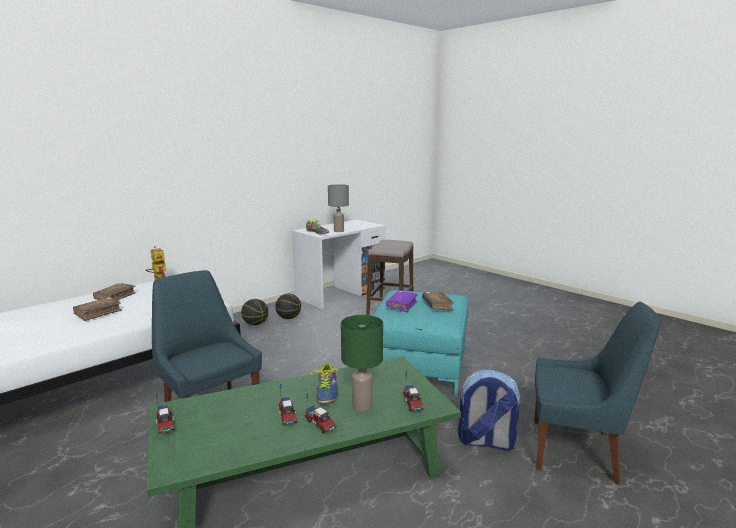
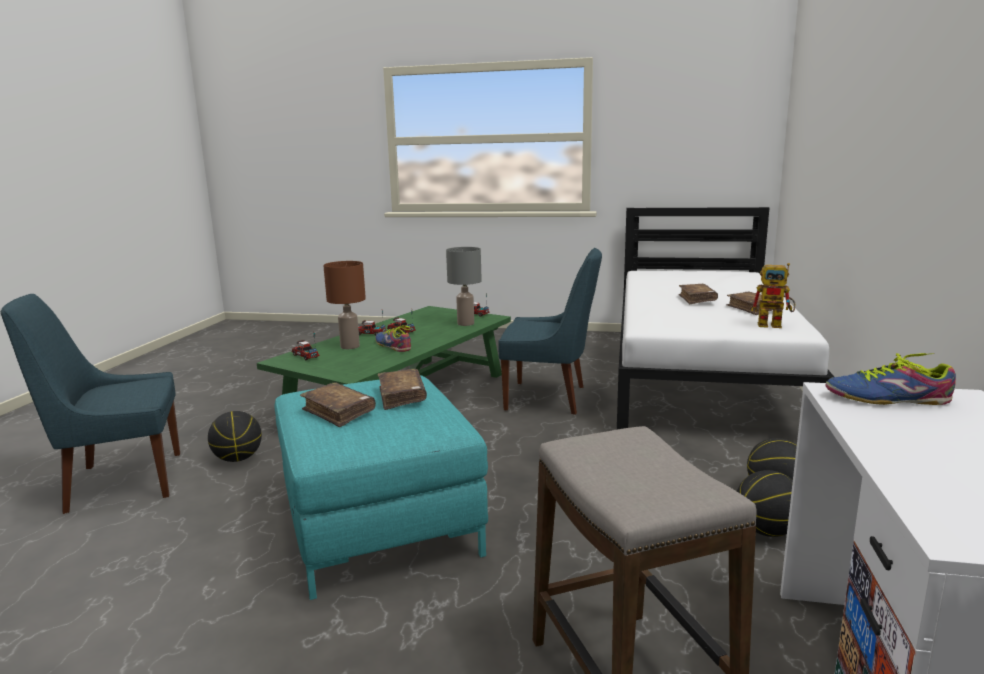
camera: 145 degrees right, 0 degrees up
grey table lamp [328,184,349,232] -> grey table lamp moved to [446,247,482,326]
green table lamp [341,315,383,412] -> brown table lamp [323,261,366,349]
purple book [386,291,418,312] -> brown book [378,369,427,410]
backpack [458,370,520,451] -> basketball [208,411,262,462]

